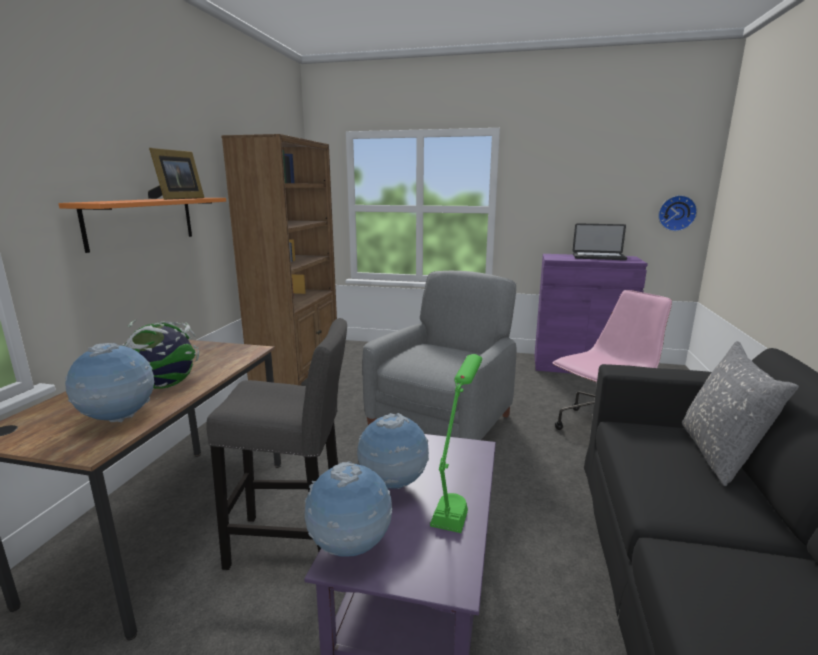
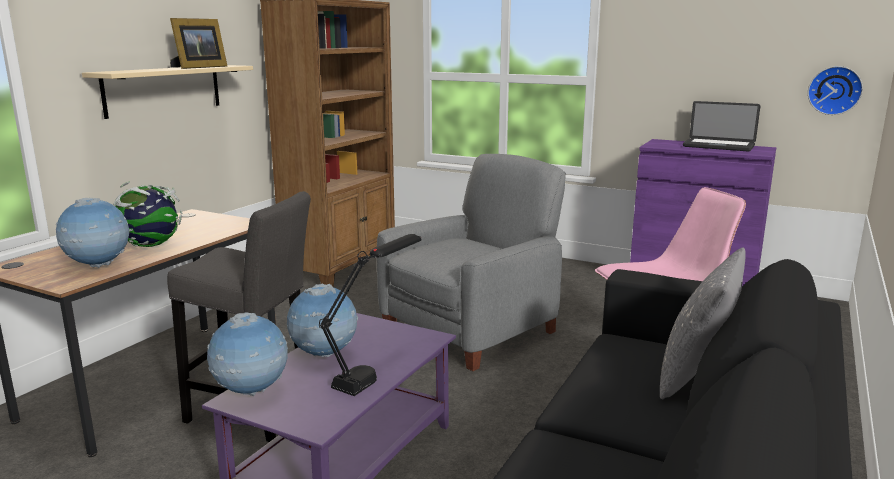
camera: 15 degrees right, 0 degrees up
orange shelf [58,198,226,253] -> beige shelf [82,65,253,119]
green table lamp [430,354,482,533] -> black table lamp [319,234,421,396]

